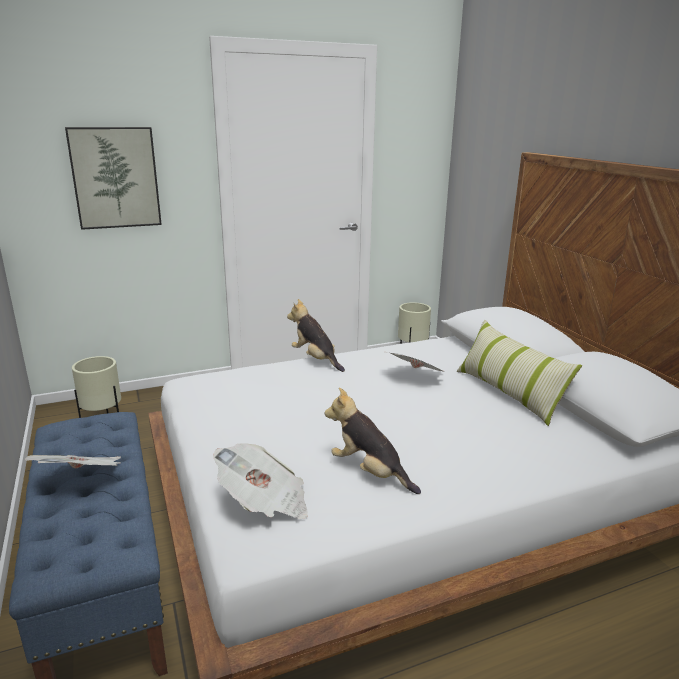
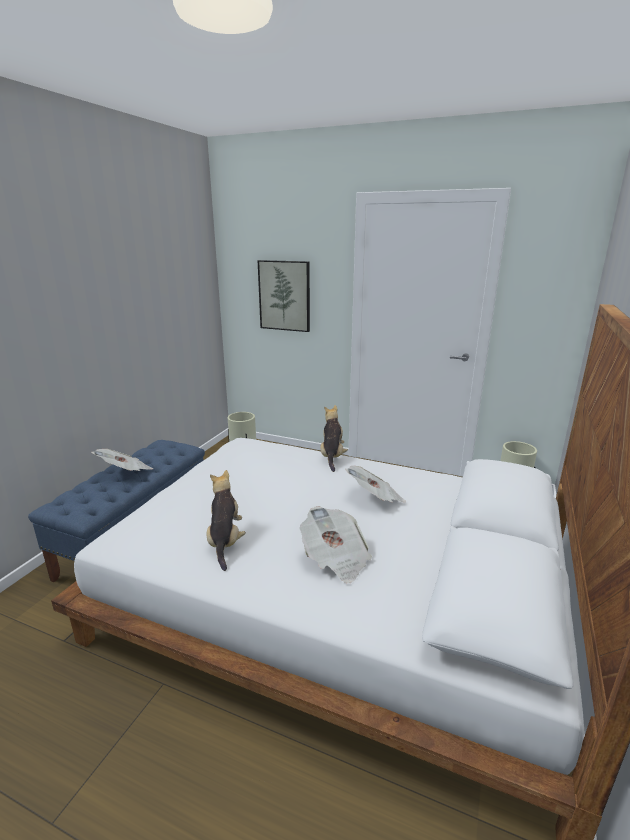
camera: 45 degrees right, 0 degrees up
newspaper [213,443,308,519] -> newspaper moved to [299,506,372,583]
pillow [457,320,582,426] -> none

